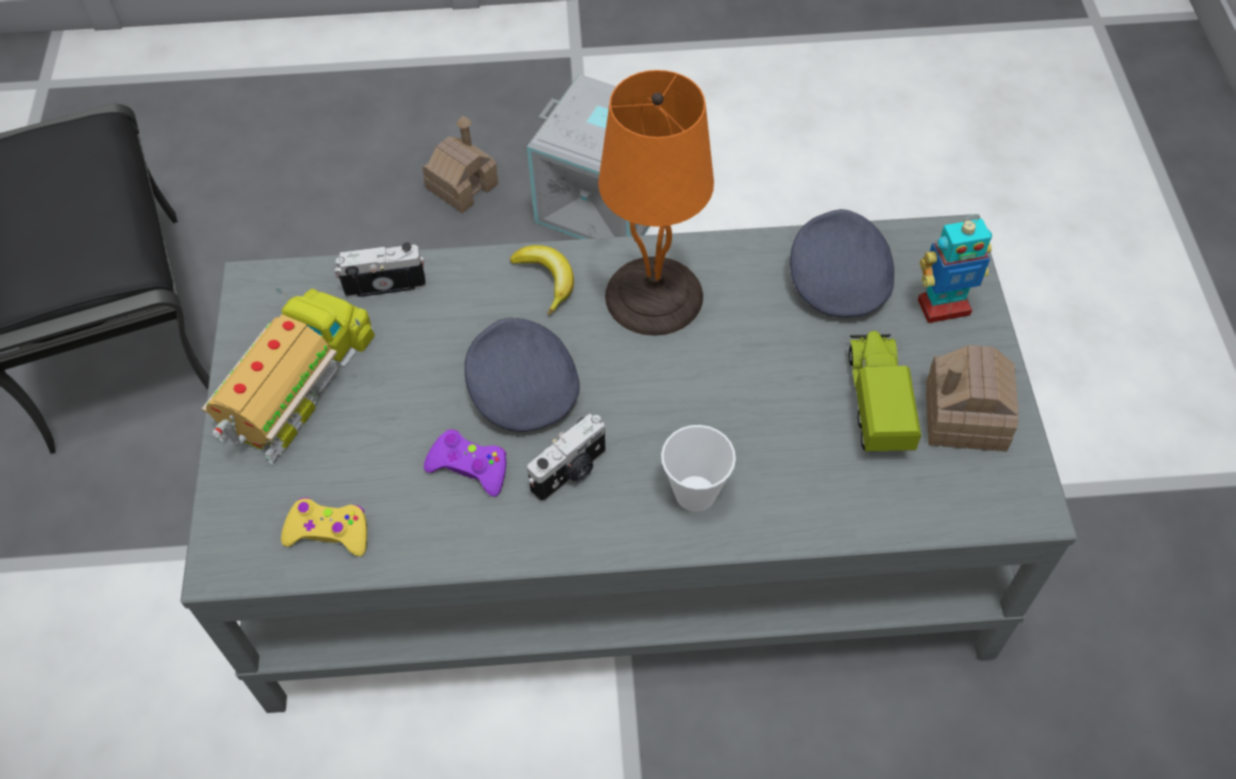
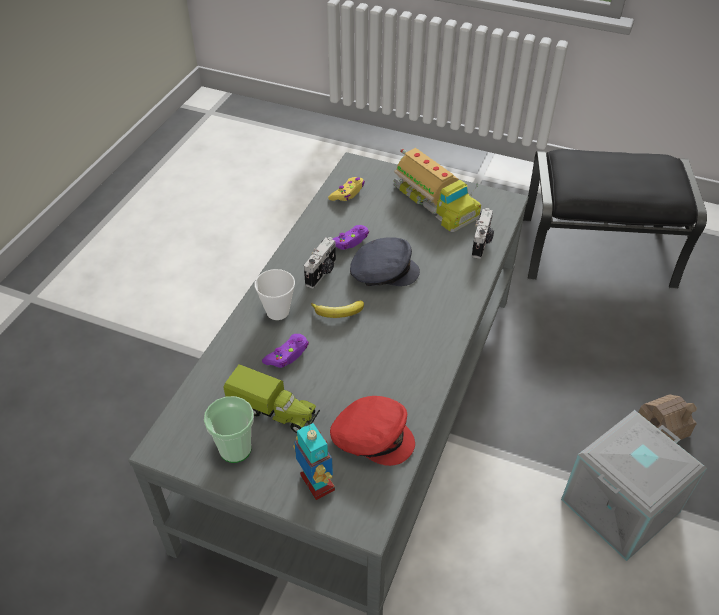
camera: 115 degrees right, 10 degrees down
banana [510,245,574,315] -> banana moved to [311,300,364,318]
camera [527,414,606,502] -> camera turned 135 degrees counterclockwise [304,237,336,288]
orange table lamp [598,70,714,336] -> none
grey cap [790,209,894,317] -> red cap [330,396,415,466]
toy robot [918,214,992,323] -> toy robot turned 135 degrees clockwise [293,423,335,500]
toy house [926,345,1019,452] -> cup [204,396,254,463]
none -> purple game controller [262,334,309,368]

